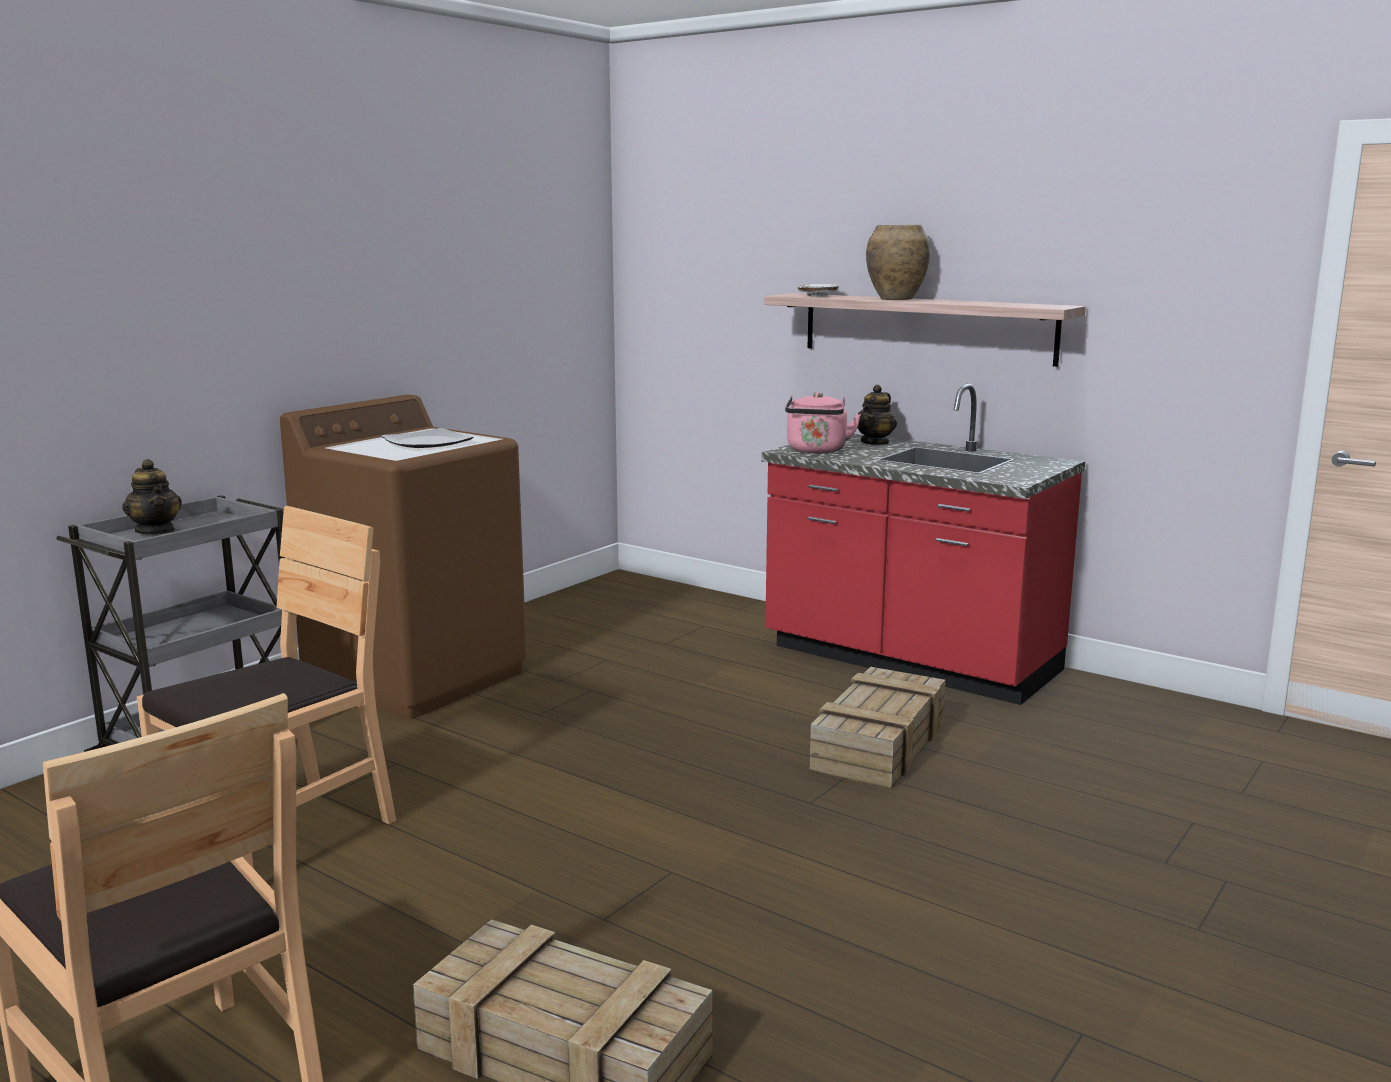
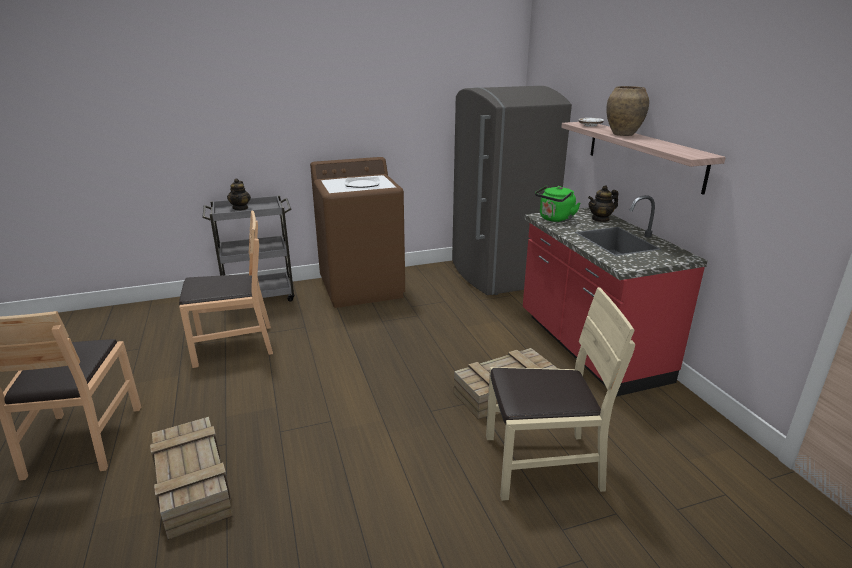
camera: 35 degrees right, 10 degrees up
pink kettle [785,392,861,453] -> green kettle [535,185,580,222]
none -> grey fridge [452,86,572,295]
none -> beige chair [486,287,635,501]

